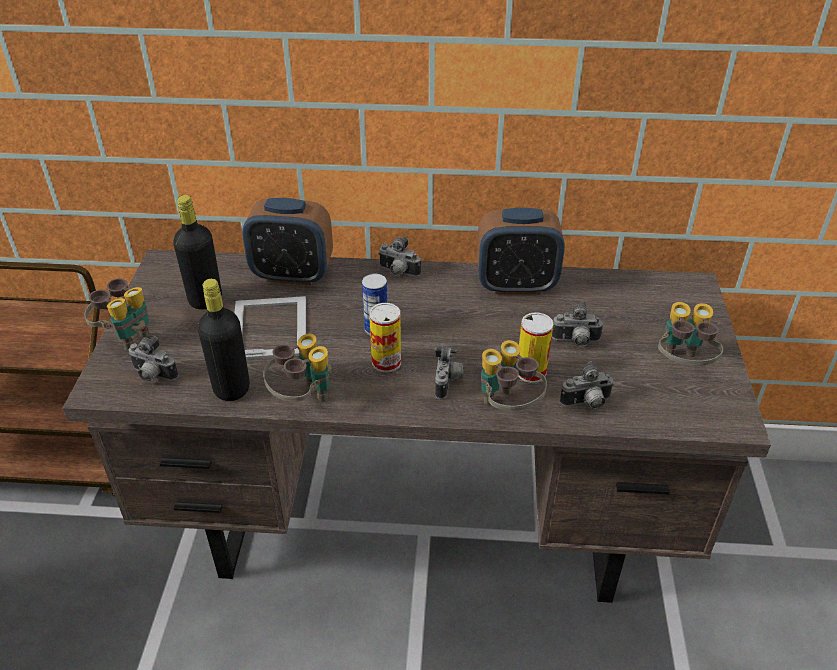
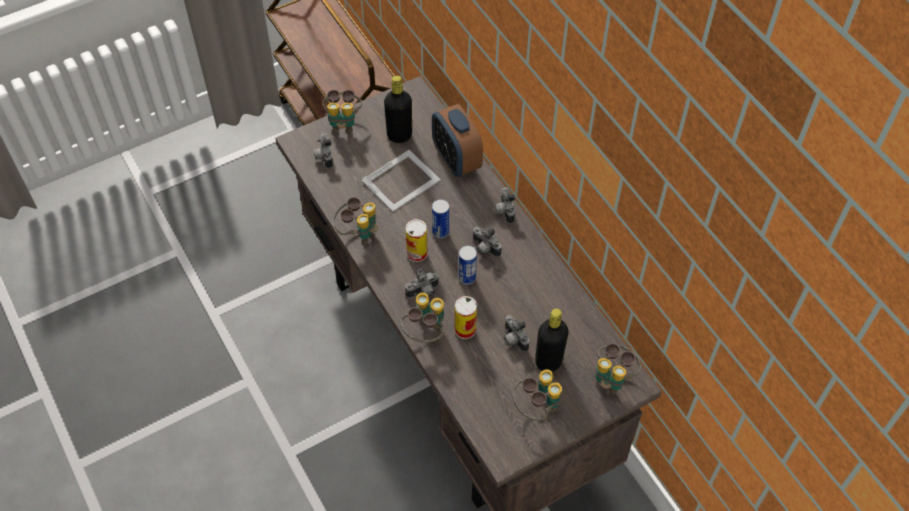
camera: 55 degrees right, 15 degrees up
black bottle [198,279,250,401] -> black bottle moved to [535,308,569,372]
alarm clock [477,208,565,294] -> none
camera [560,361,614,409] -> camera moved to [472,227,502,257]
none -> can [458,245,477,285]
none -> binoculars [595,343,641,394]

